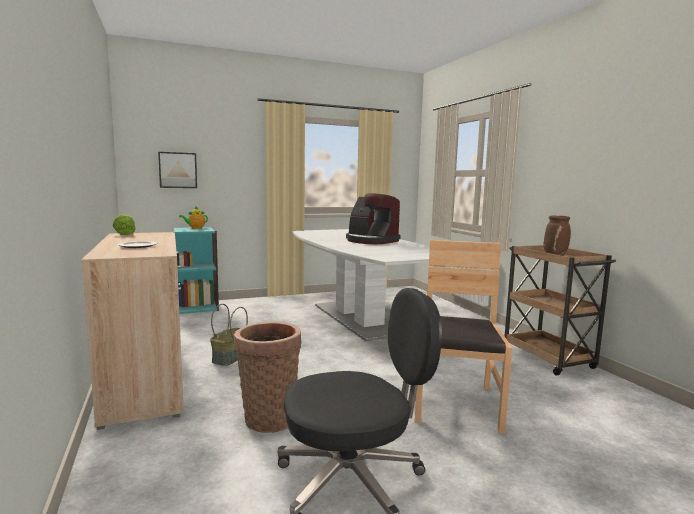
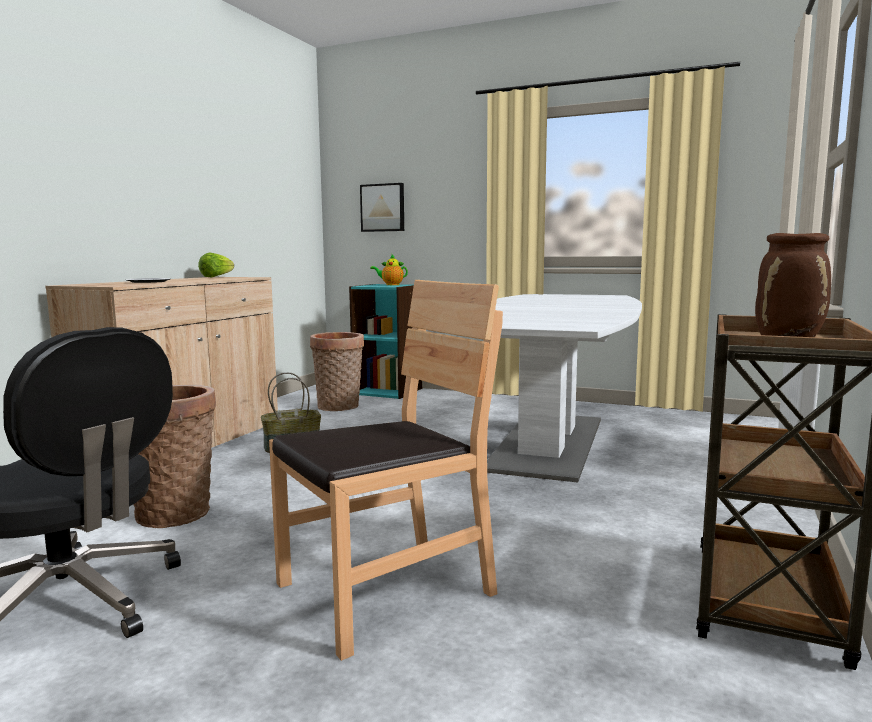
camera: 45 degrees right, 0 degrees up
coffee machine [346,193,401,244] -> none
none -> basket [310,332,364,411]

